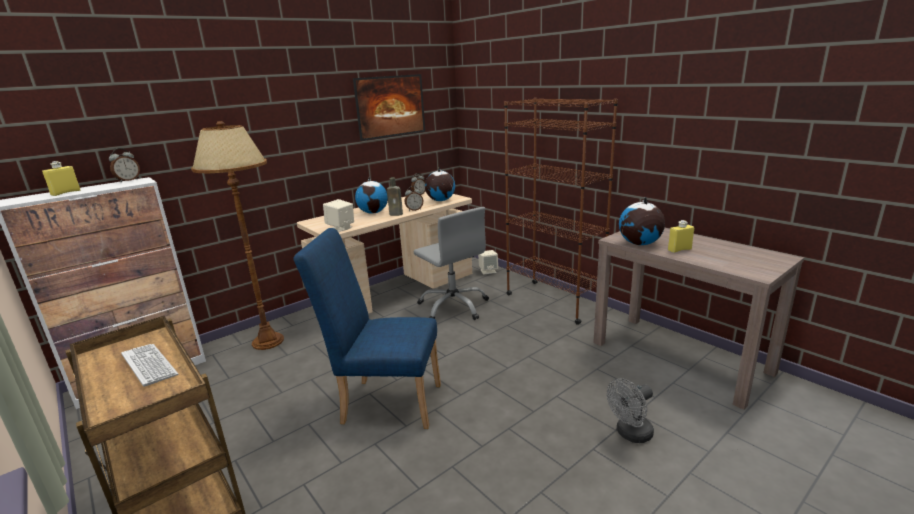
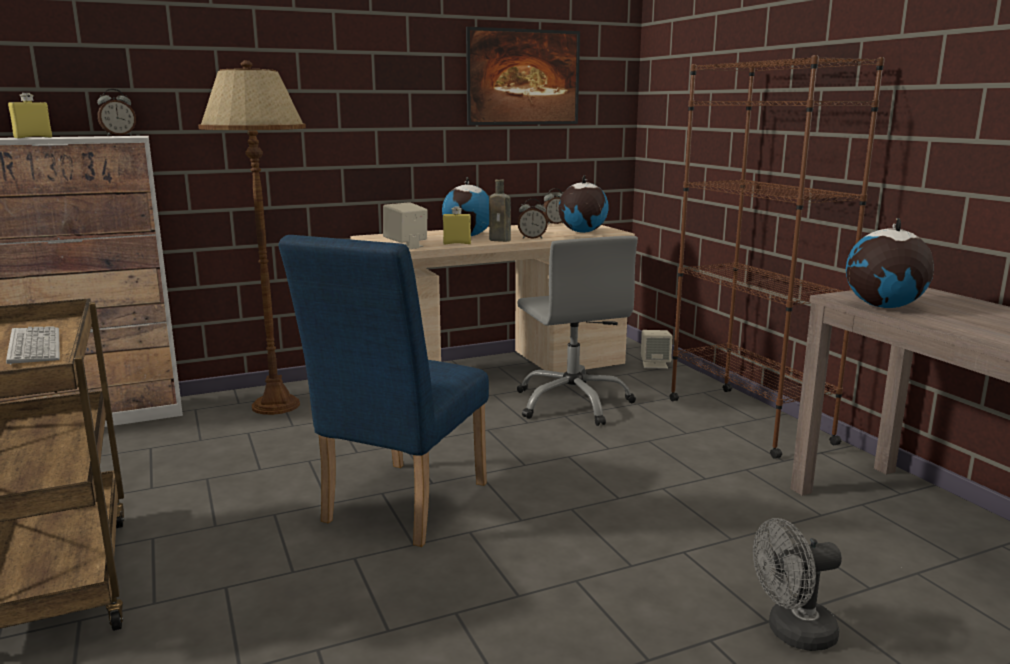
camera: 15 degrees right, 5 degrees down
blue chair [294,228,441,429] -> blue chair turned 90 degrees counterclockwise [279,235,489,547]
yellow bottle [668,220,694,253] -> yellow bottle moved to [443,206,471,245]

